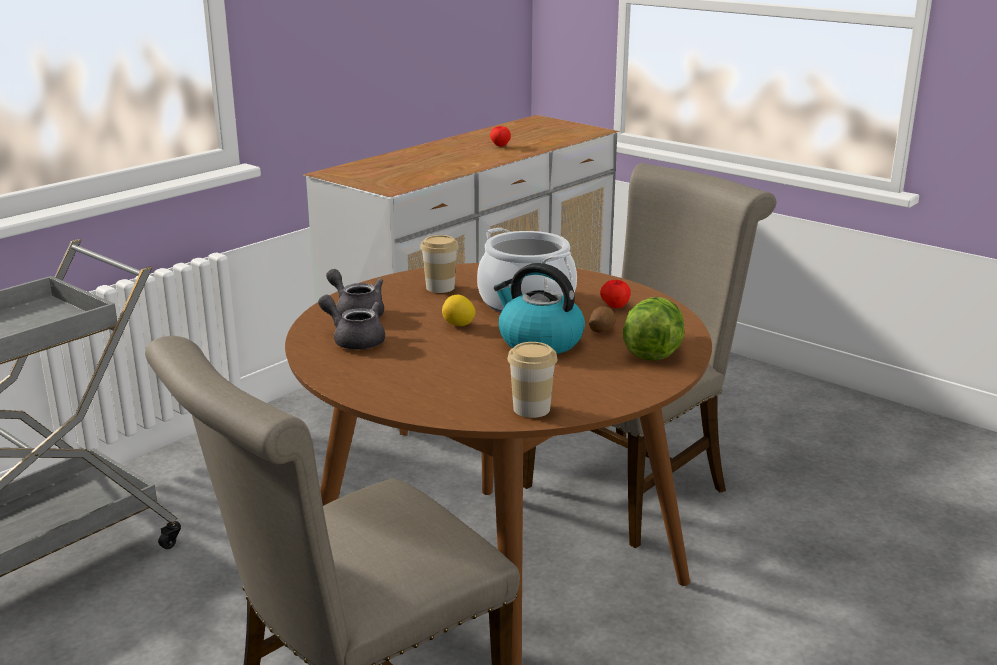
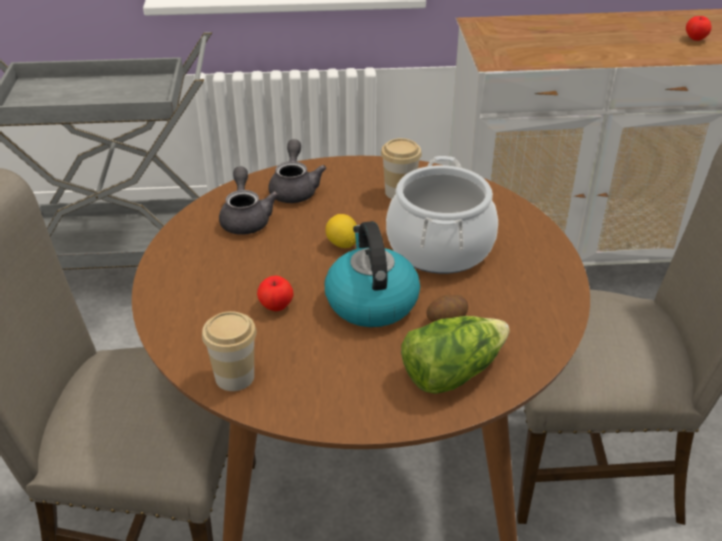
camera: 45 degrees right, 15 degrees up
apple [600,280,630,308] -> apple moved to [257,275,293,311]

